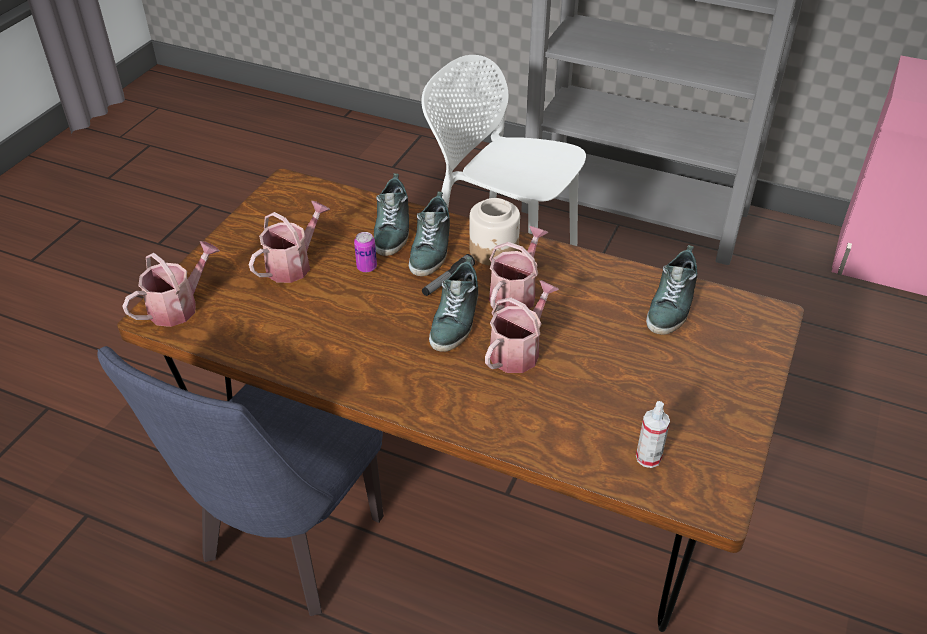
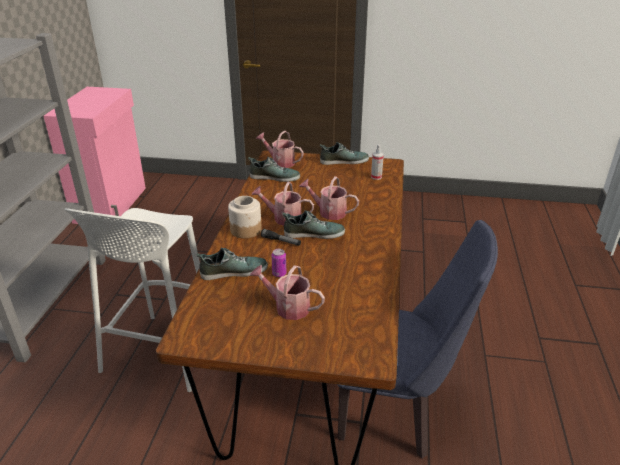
camera: 105 degrees left, 10 degrees down
watering can [122,241,220,327] -> watering can moved to [256,130,304,168]
shoe [409,191,450,276] -> shoe moved to [320,142,369,165]

